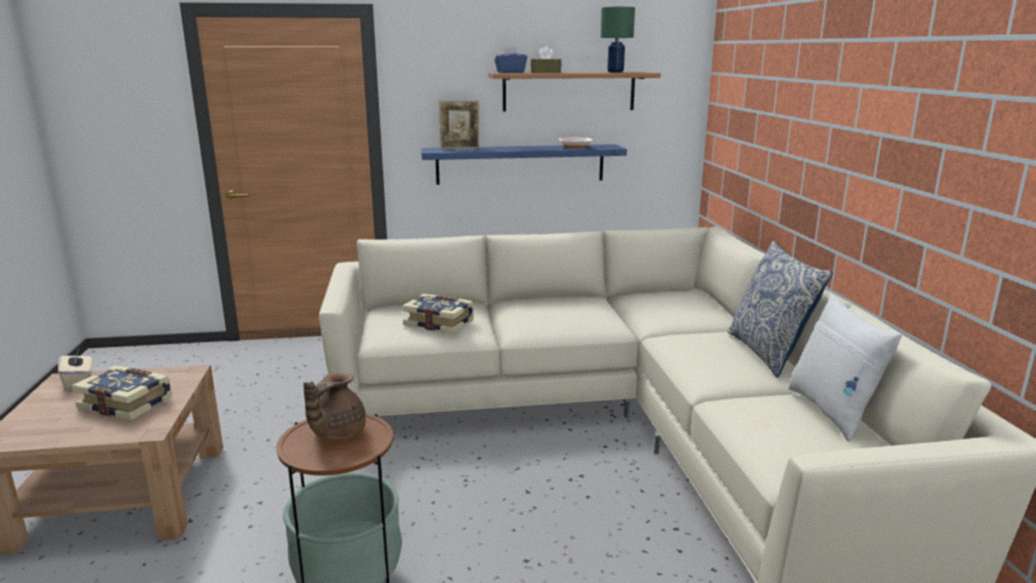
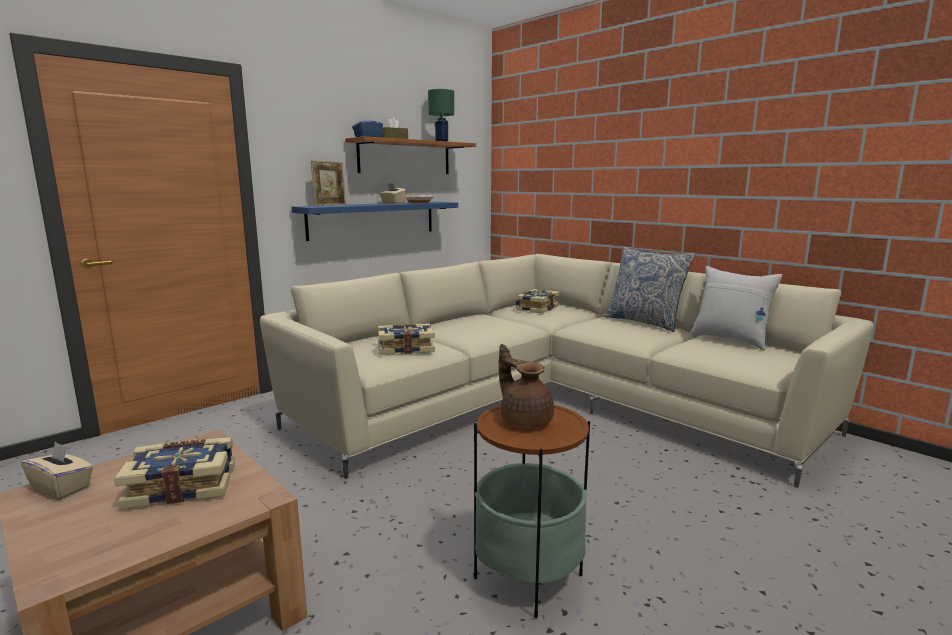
camera: 35 degrees left, 5 degrees down
brown teapot [303,372,366,440] -> brown teapot turned 150 degrees clockwise [499,344,554,428]
none -> beige tissue box [380,183,407,204]
none -> book [515,289,559,314]

